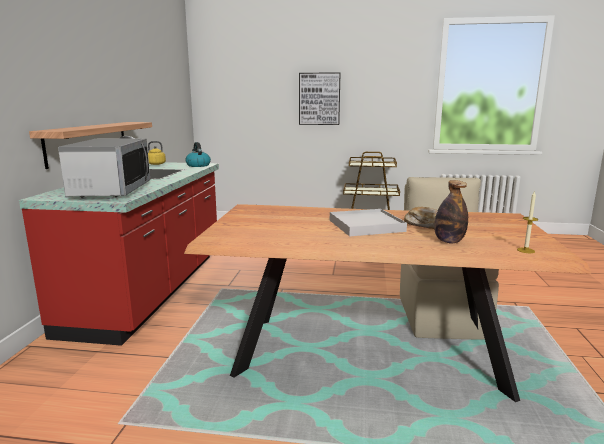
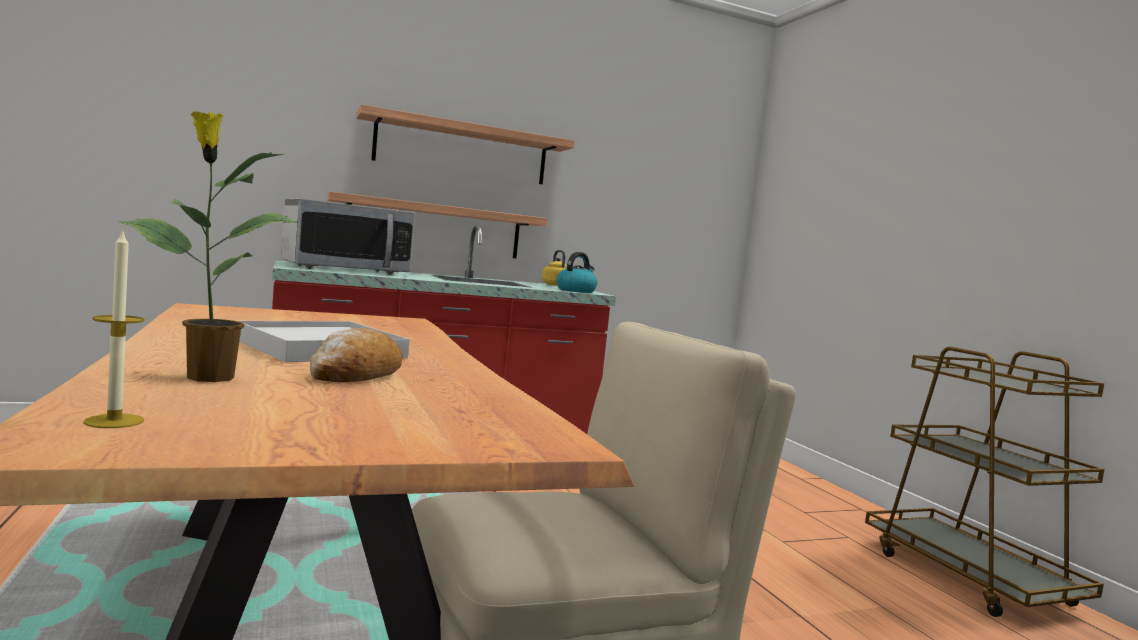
camera: 60 degrees right, 10 degrees down
picture [299,72,340,125] -> none
bottle [434,180,468,243] -> potted plant [118,111,299,382]
none -> shelf [356,104,575,184]

